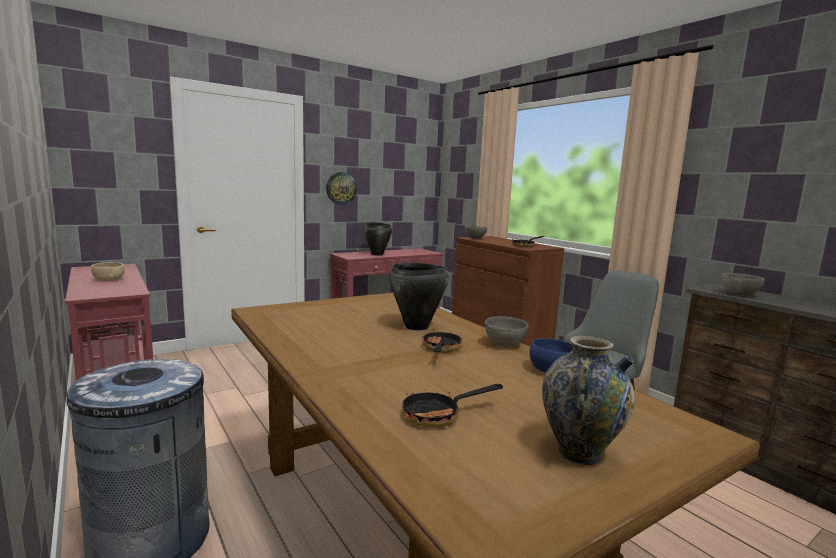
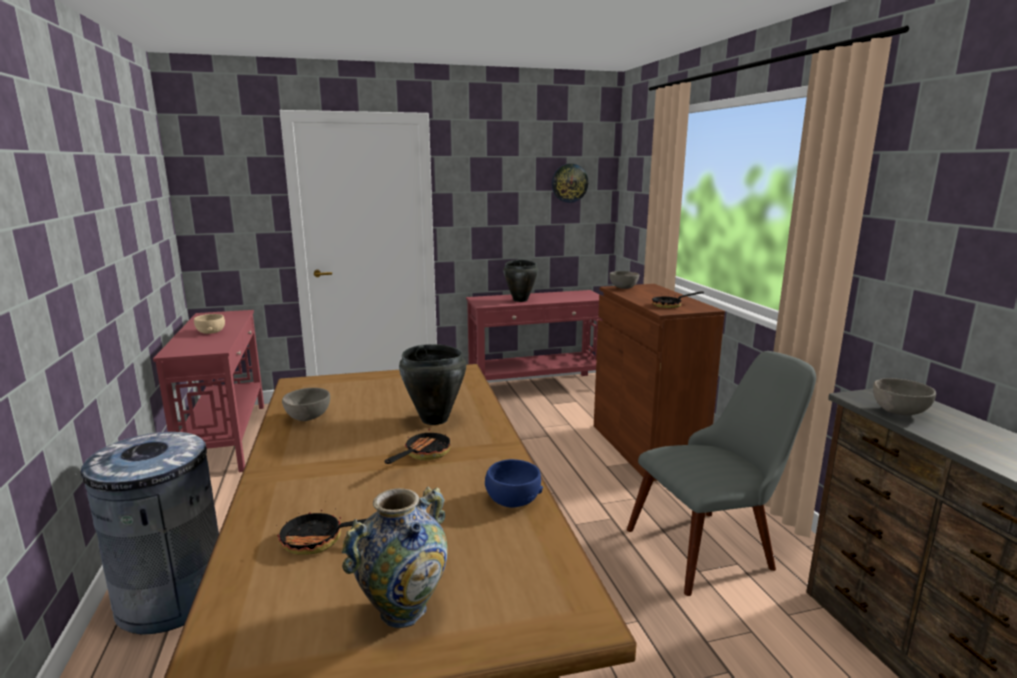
camera: 20 degrees right, 5 degrees up
wall clock [326,172,357,205] -> wall clock moved to [552,164,588,203]
grey bowl [485,316,529,347] -> grey bowl moved to [282,388,330,421]

